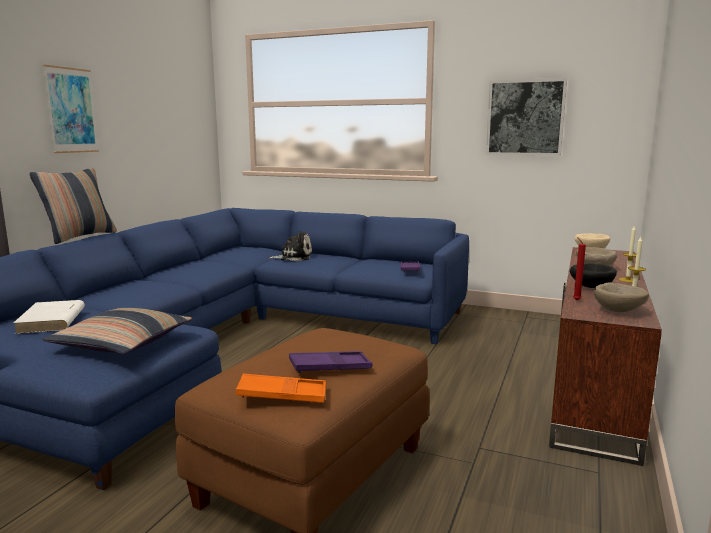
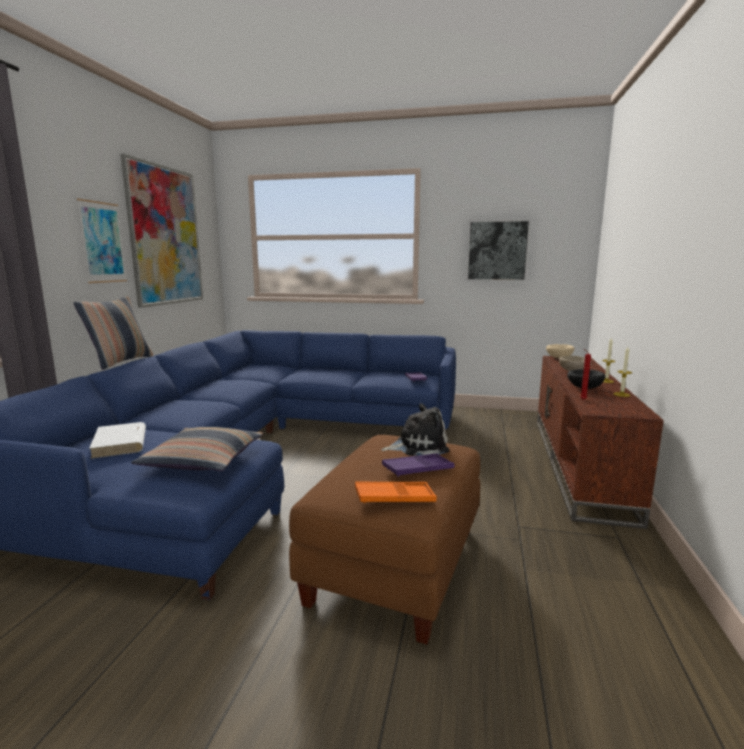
camera: 10 degrees left, 0 degrees up
plush toy [269,231,312,262] -> plush toy moved to [381,403,450,456]
beige bowl [594,283,649,312] -> none
none -> picture [121,154,203,308]

